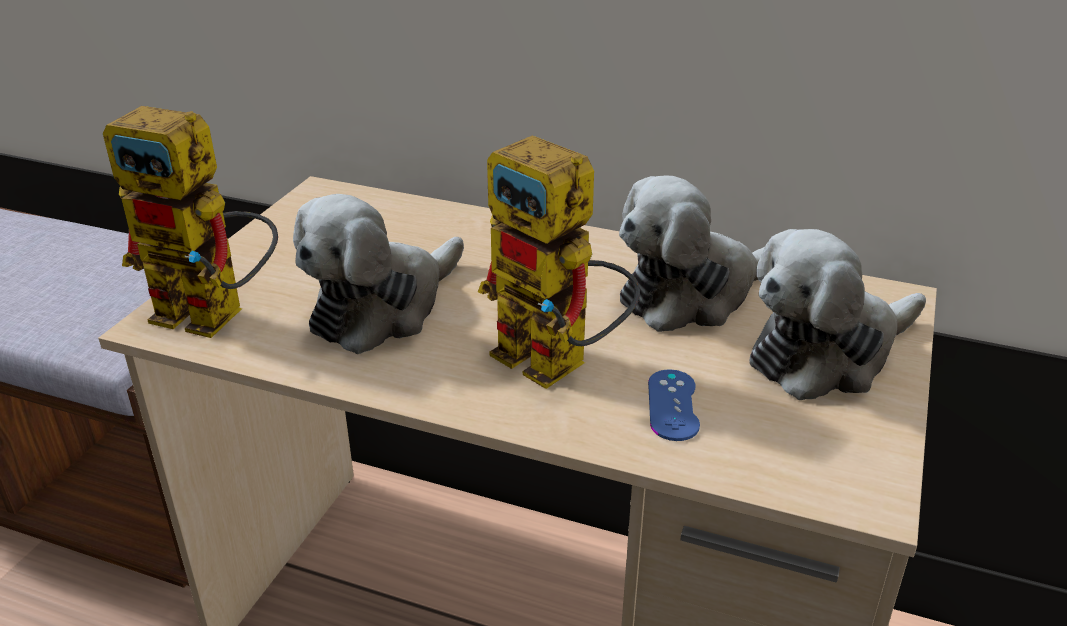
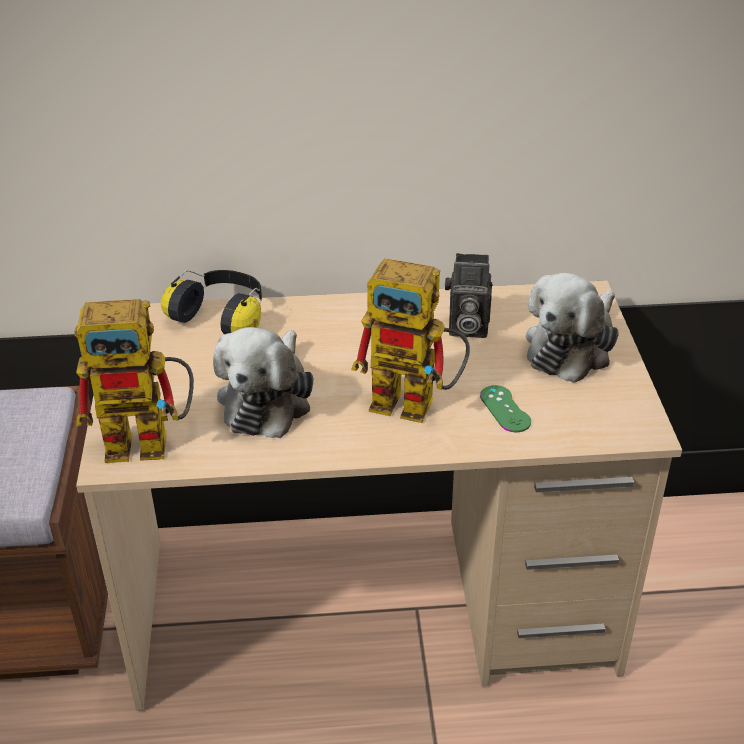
camera: 25 degrees left, 5 degrees up
plush toy [619,176,765,332] -> camera [445,253,493,338]
blue game controller [648,369,700,441] -> green game controller [480,385,531,432]
none -> headphones [161,270,262,334]

